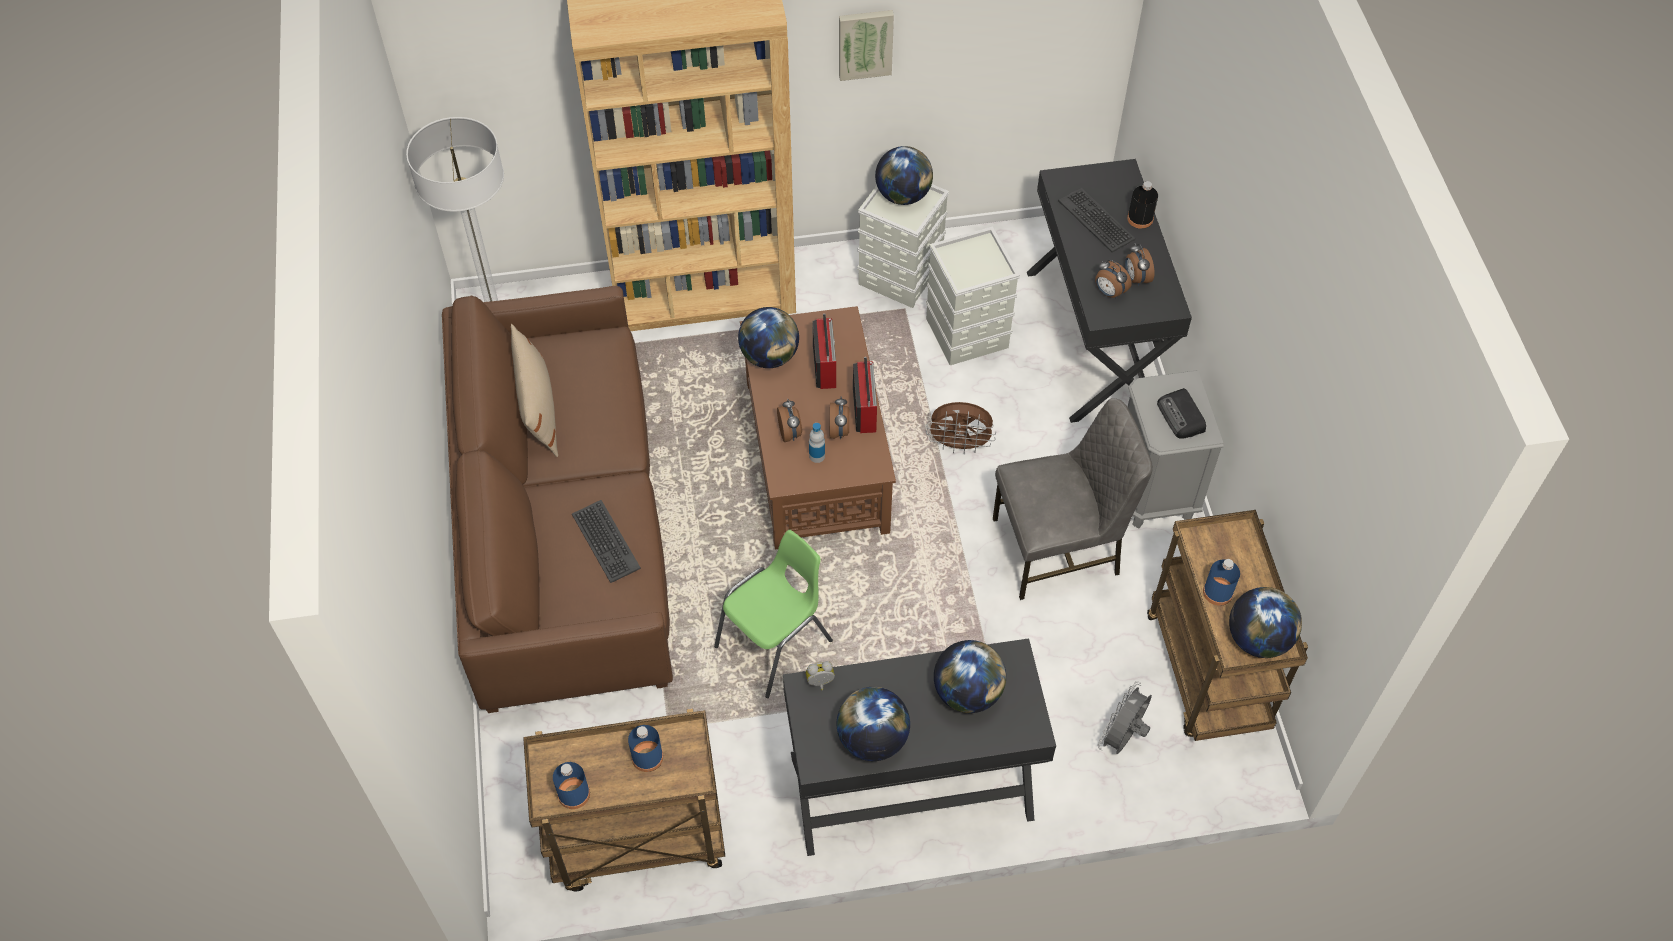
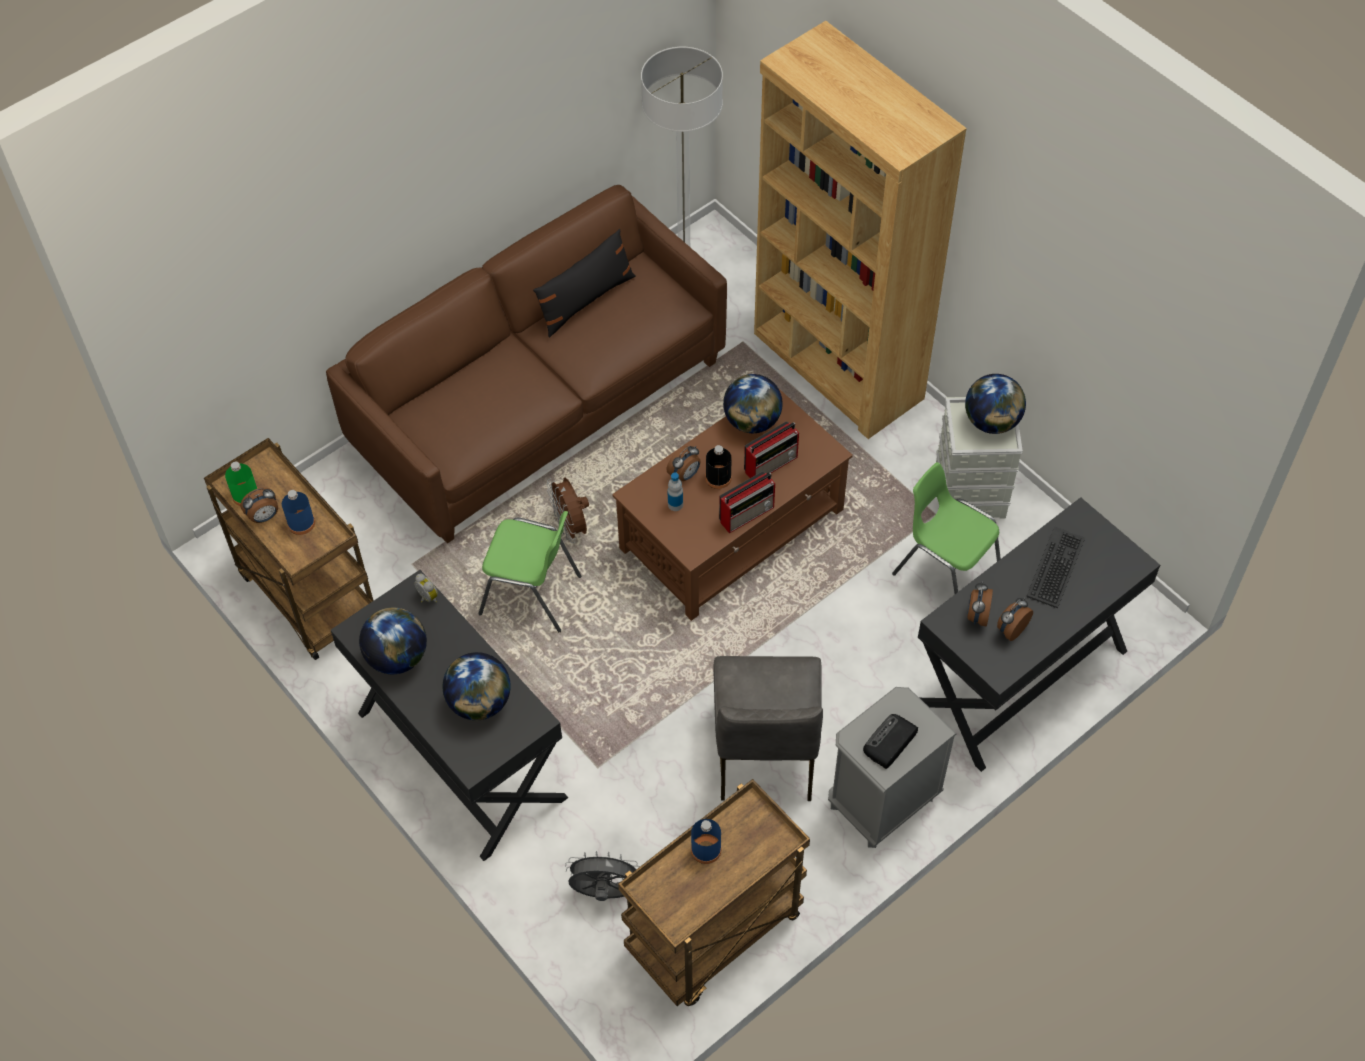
camera: 60 degrees right, 0 degrees up
beige pillow [511,324,558,457] -> black pillow [533,229,636,337]
blue bottle [553,762,590,809] -> green bottle [225,461,258,506]
keyboard [572,500,641,583] -> none
alarm clock [830,397,849,439] -> alarm clock moved to [240,488,278,523]
picture [839,10,894,81] -> none
grey storage box [926,226,1020,365] -> green chair [892,462,1001,594]
brown fan [926,402,996,454] -> brown fan moved to [546,478,589,543]
grey chair [993,398,1153,600] -> grey chair turned 45 degrees clockwise [713,656,823,801]
black bottle [1127,181,1158,229] -> black bottle moved to [705,445,732,489]
globe [1229,587,1302,658] -> none

